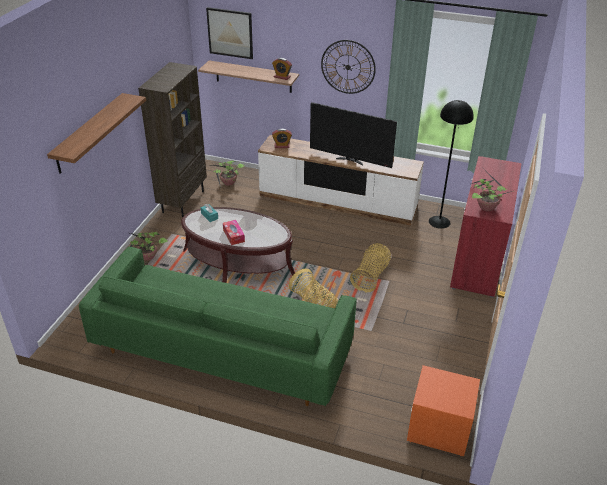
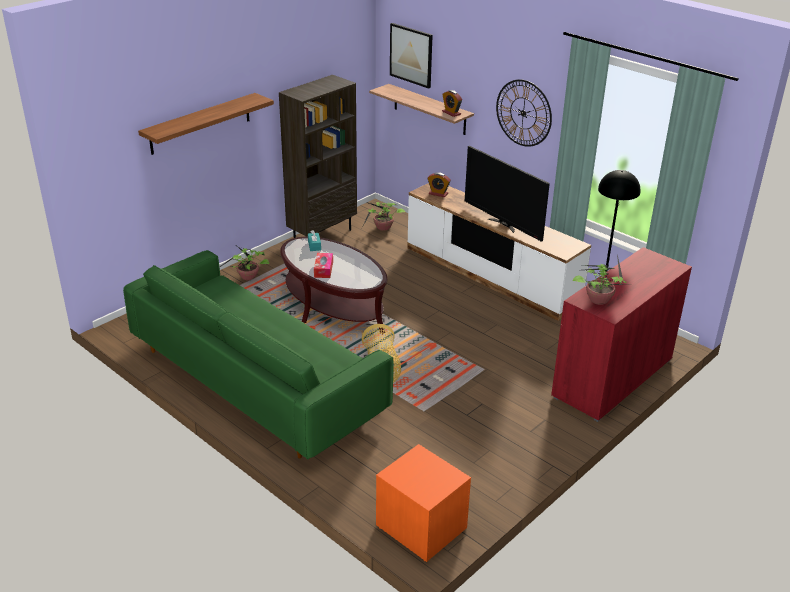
camera: 25 degrees right, 5 degrees down
basket [350,243,391,292] -> none

